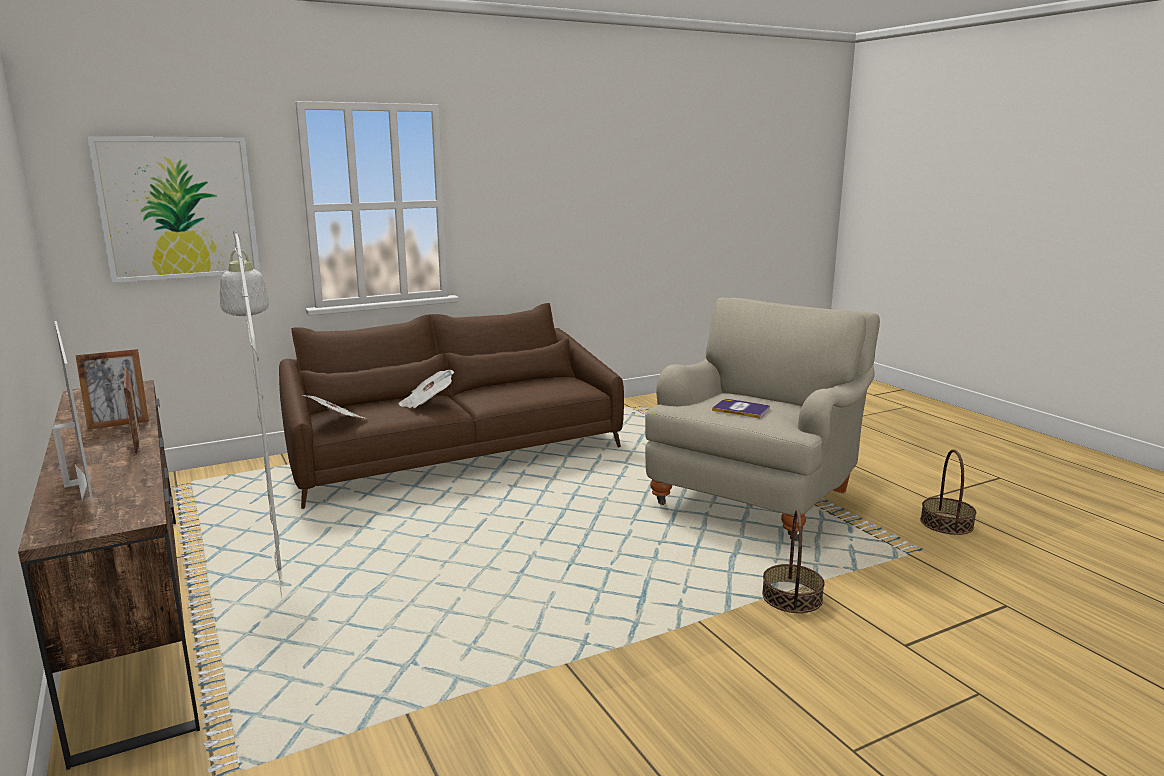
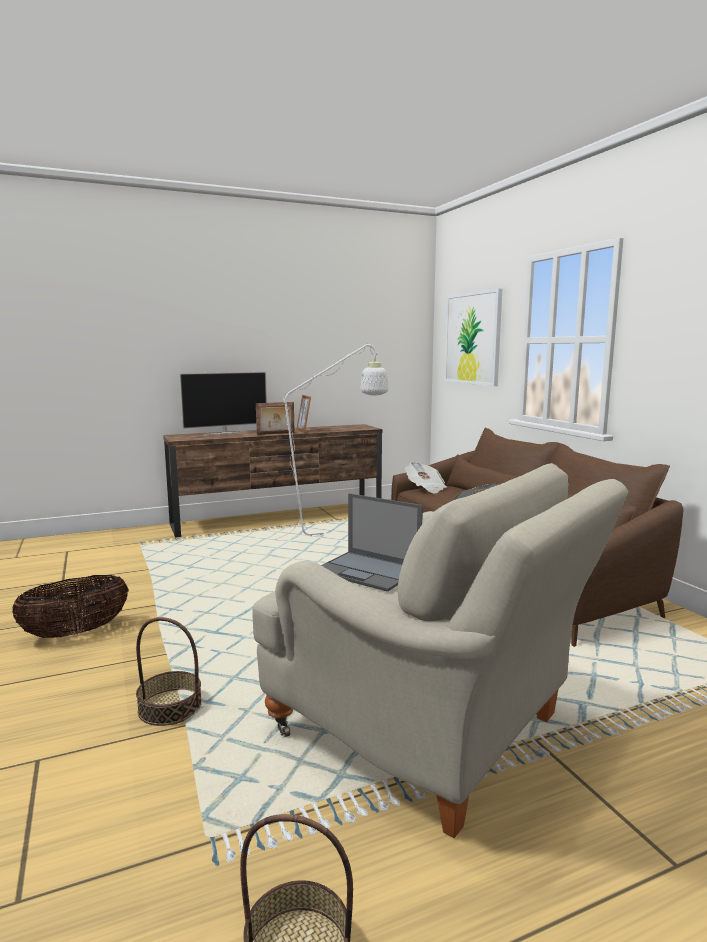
camera: 95 degrees right, 5 degrees down
book [712,399,770,418] -> laptop [321,493,423,592]
none -> basket [12,575,129,638]

